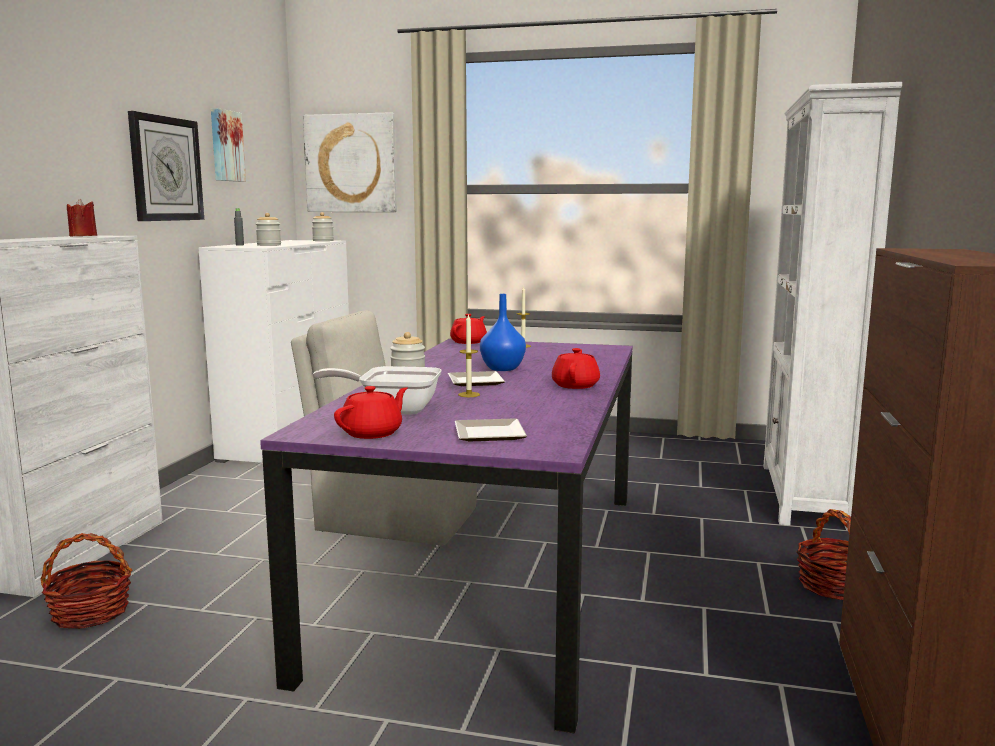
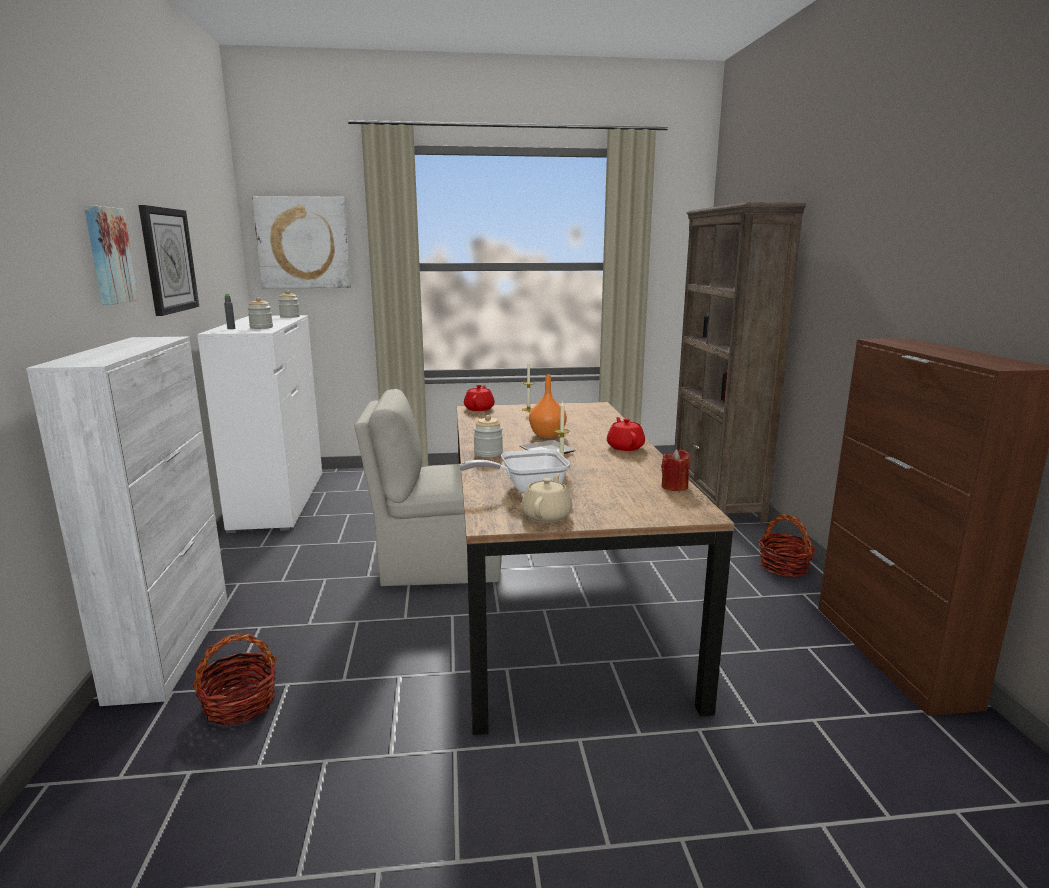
camera: 20 degrees left, 5 degrees up
red candle [67,199,97,236] -> red candle moved to [661,449,690,491]
picture [211,108,246,182] -> picture moved to [84,205,139,305]
purple dining table [260,339,633,733] -> brown dining table [457,402,734,735]
red teapot [334,386,407,439] -> beige teapot [521,473,573,523]
plate [455,418,527,442] -> none
blue vase [480,294,526,371] -> orange vase [529,375,567,438]
white bookcase [763,82,902,530] -> brown bookcase [674,202,806,523]

